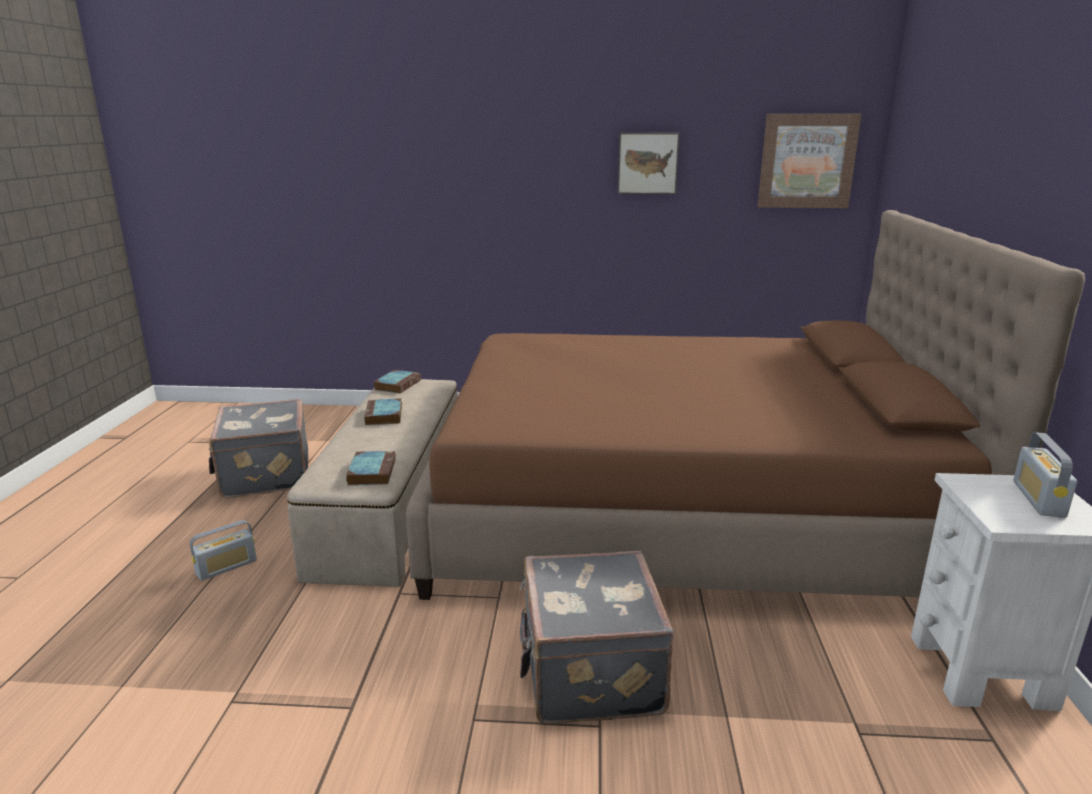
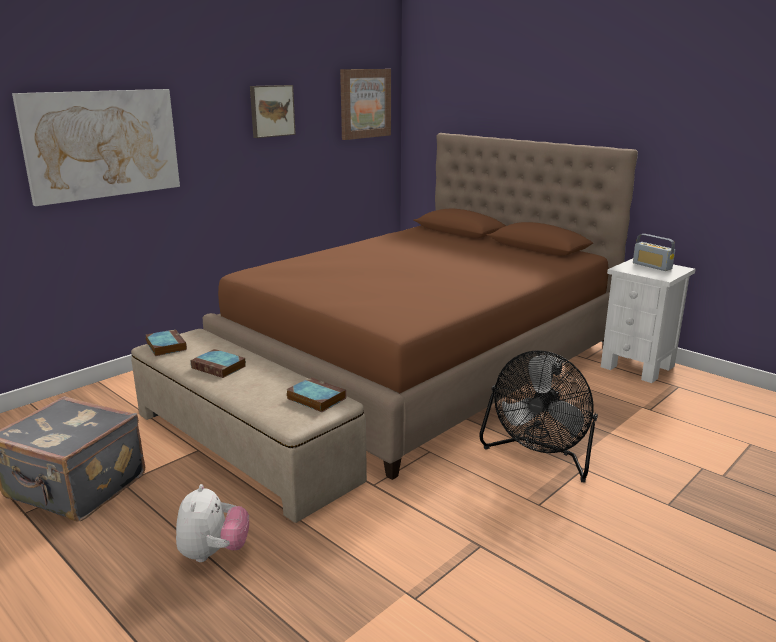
camera: 50 degrees left, 0 degrees up
radio [190,520,257,581] -> plush toy [176,484,249,562]
grey suitcase [520,551,674,724] -> black fan [479,350,598,482]
none -> picture [12,89,180,206]

